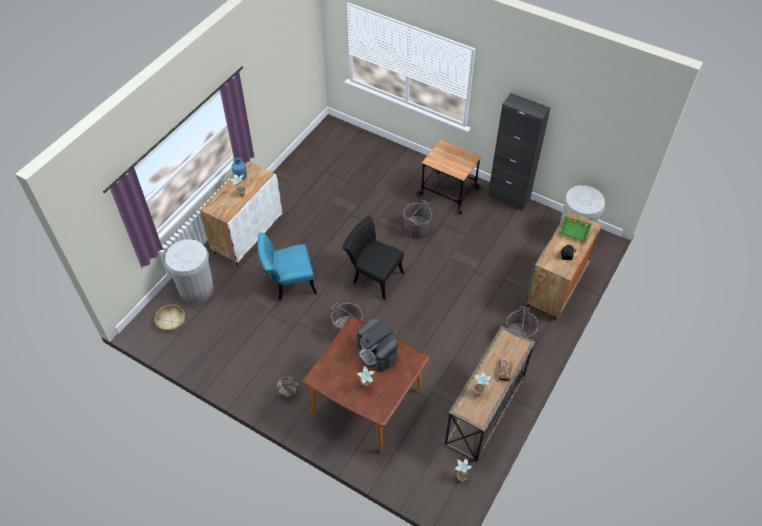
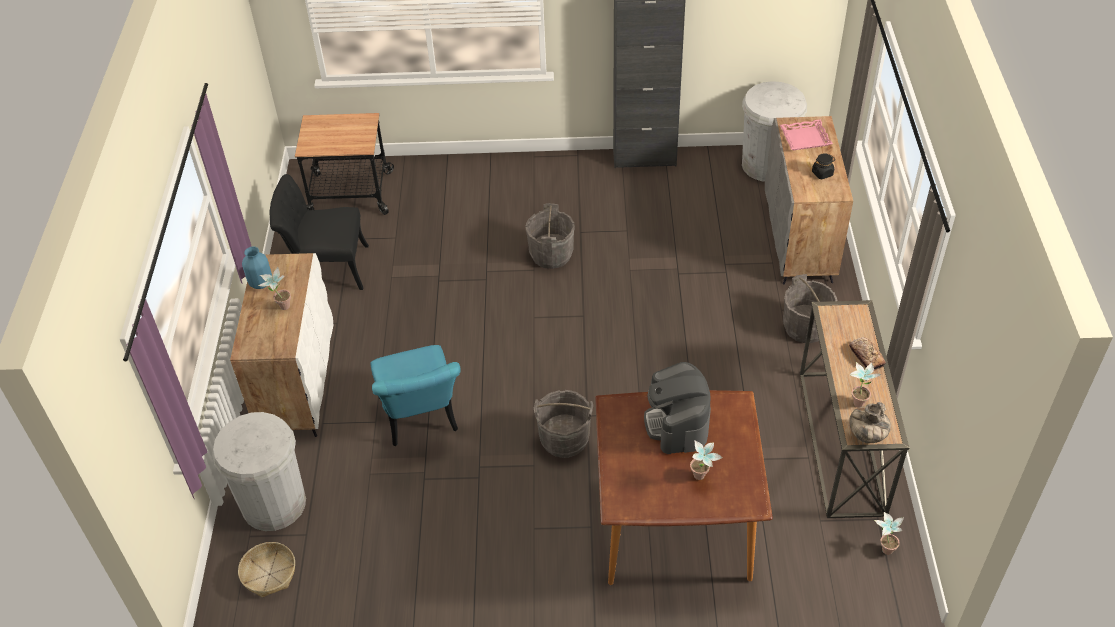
camera: 30 degrees left, 5 degrees down
turquoise chair [257,232,317,301] -> turquoise chair turned 60 degrees counterclockwise [370,345,460,446]
vase [277,376,299,398] -> vase moved to [849,402,891,443]
black chair [343,216,404,300] -> black chair moved to [270,174,369,290]
coffee machine [356,318,398,372] -> coffee machine turned 60 degrees clockwise [644,362,711,454]
cart [416,140,482,214] -> cart moved to [295,113,394,215]
green tray [559,216,592,242] -> pink tray [780,119,833,150]

